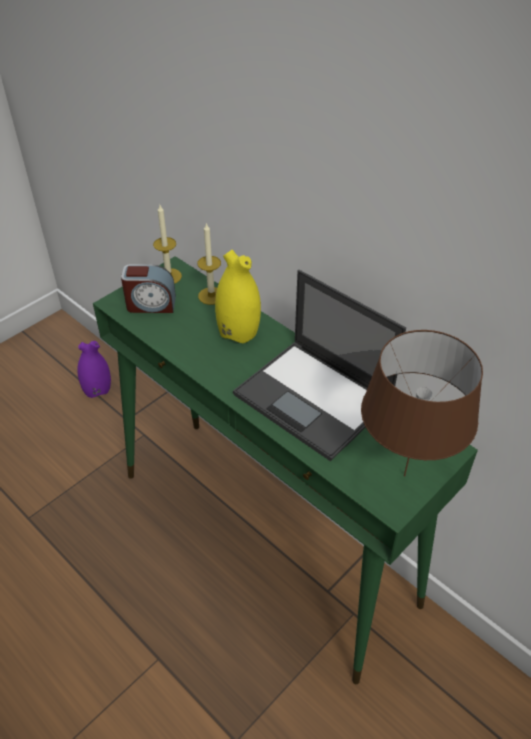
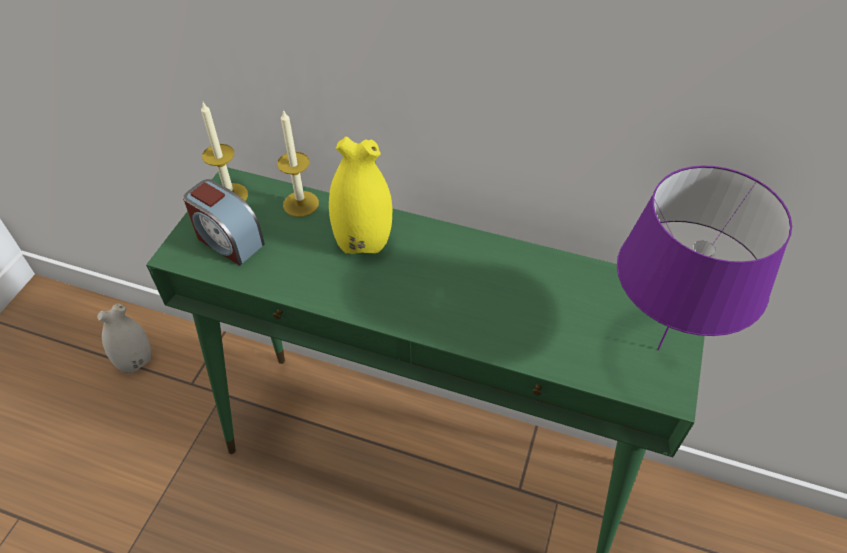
camera: 25 degrees left, 5 degrees up
purple vase [77,341,111,398] -> white vase [97,303,151,373]
alarm clock [121,264,176,313] -> alarm clock turned 60 degrees clockwise [183,179,265,266]
laptop [233,270,406,461] -> none
brown table lamp [361,330,483,477] -> purple table lamp [617,165,792,350]

